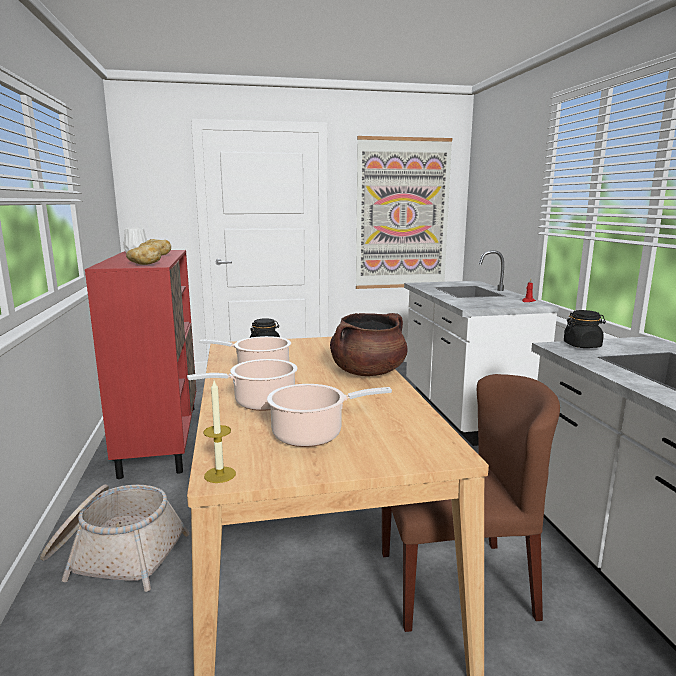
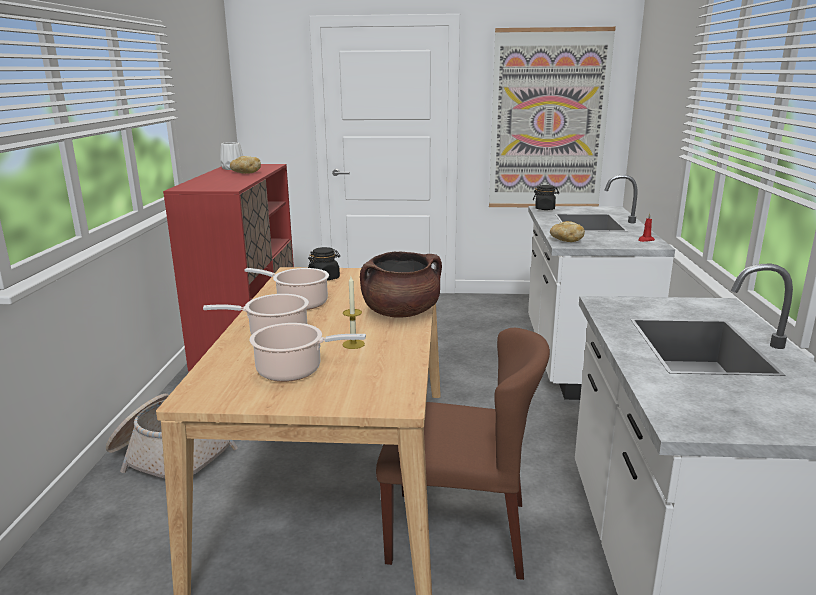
camera: 15 degrees right, 5 degrees up
bread [126,245,161,265] -> bread moved to [550,221,585,242]
candle [203,381,236,483] -> candle moved to [342,276,365,349]
black jar [564,310,606,348] -> black jar moved to [533,185,559,210]

